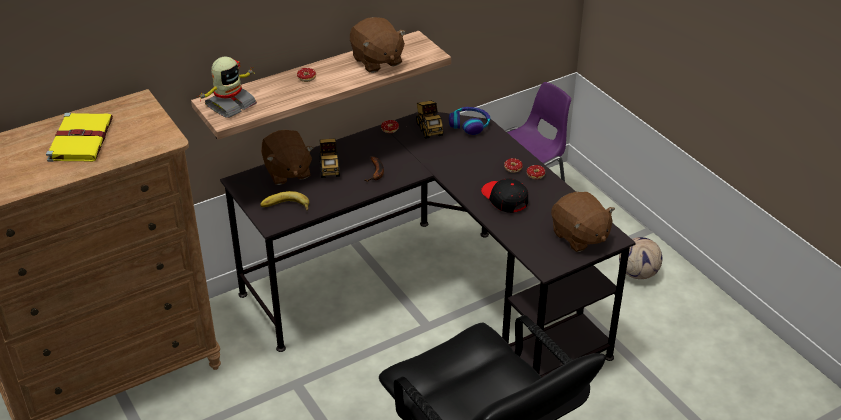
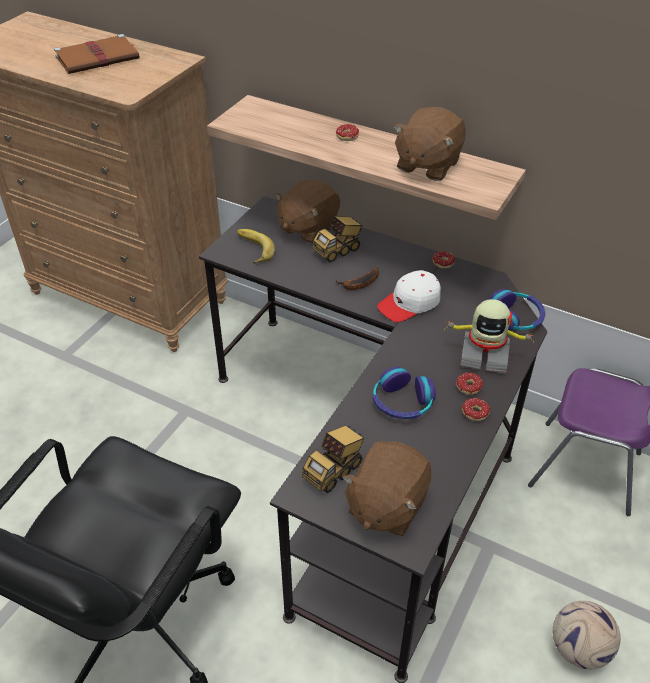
camera: 60 degrees right, 5 degrees up
yellow book [46,113,113,162] -> brown book [54,34,140,74]
toy robot [197,57,257,118] -> toy robot moved to [443,299,534,374]
toy truck [416,101,443,138] -> toy truck moved to [302,425,365,493]
black cap [481,178,528,213] -> headphones [373,367,436,419]
none -> white cap [377,270,441,322]

